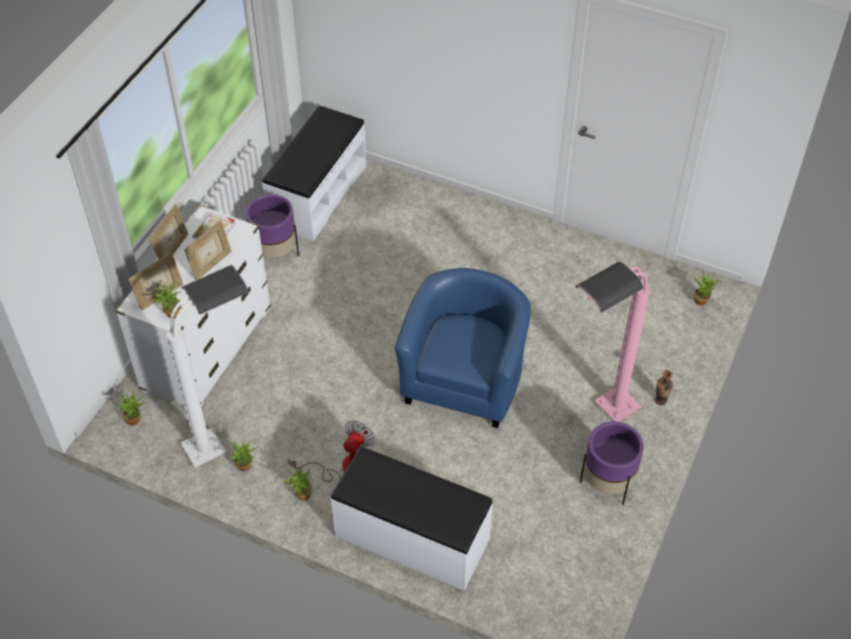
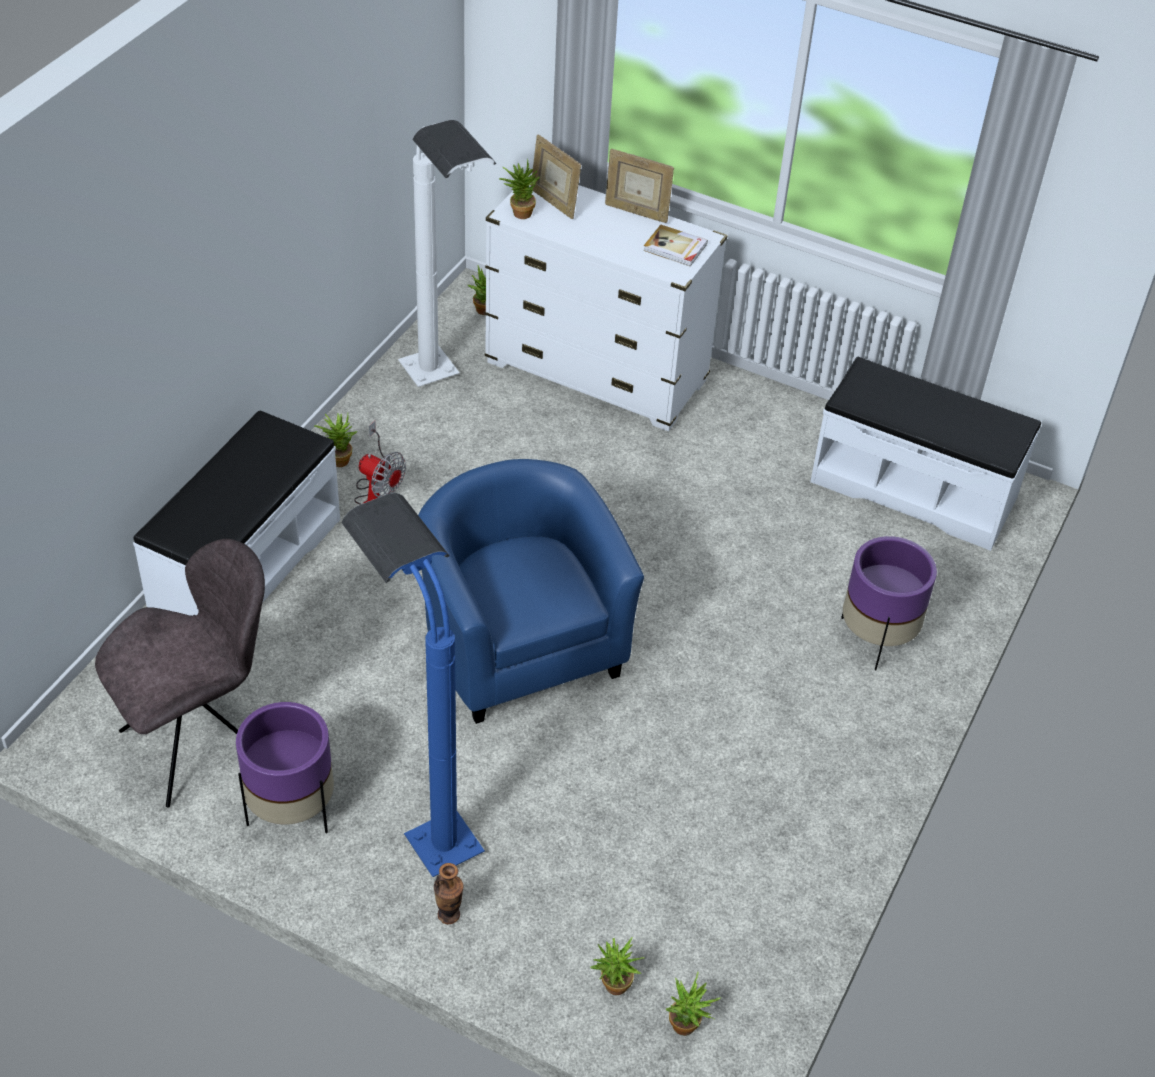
camera: 90 degrees right, 5 degrees down
picture frame [184,220,232,280] -> none
potted plant [230,435,258,471] -> potted plant moved to [590,937,645,995]
purple planter [245,194,299,258] -> purple planter moved to [841,536,937,670]
blue armchair [395,268,531,428] -> blue armchair turned 135 degrees counterclockwise [418,459,644,724]
pink floor lamp [575,262,650,422] -> blue floor lamp [341,493,485,877]
none -> grey chair [95,539,265,808]

